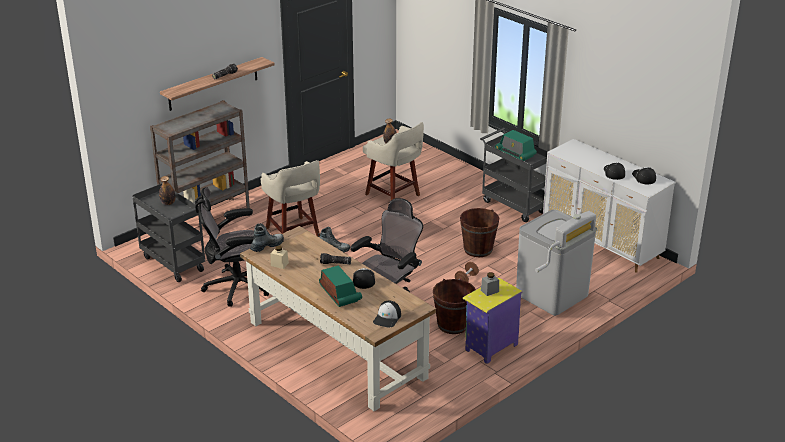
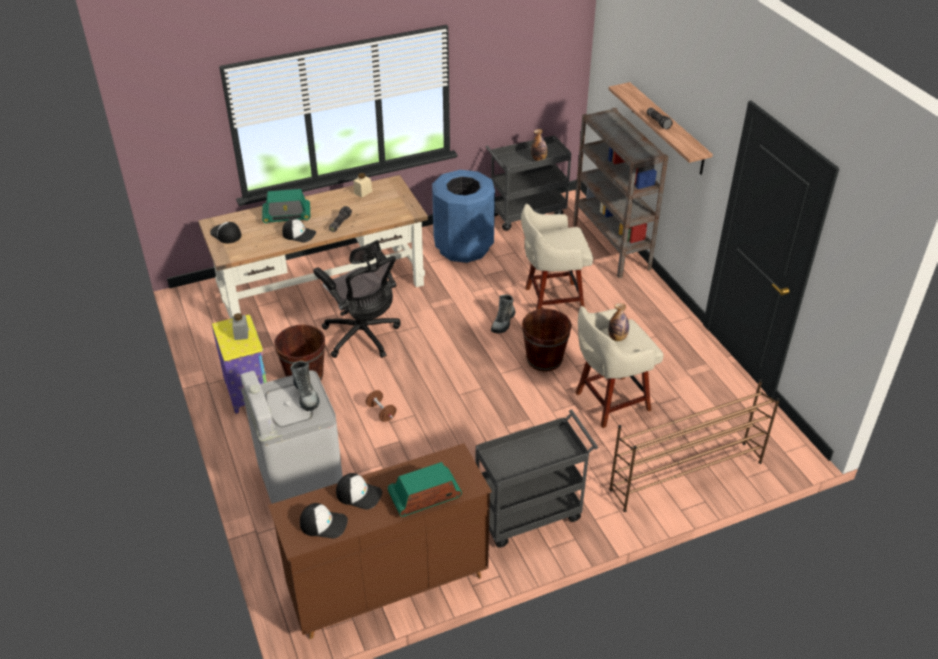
camera: 110 degrees right, 10 degrees up
office chair [195,187,269,307] -> blue trash can [432,170,495,263]
boot [250,223,284,252] -> boot moved to [290,361,319,411]
brown bucket [460,208,499,257] -> brown bucket moved to [522,307,572,372]
radio [495,130,537,161] -> radio moved to [388,462,462,517]
white cabinet [543,139,676,273] -> brown cabinet [268,443,492,639]
none -> brown shoe rack [609,379,780,512]

